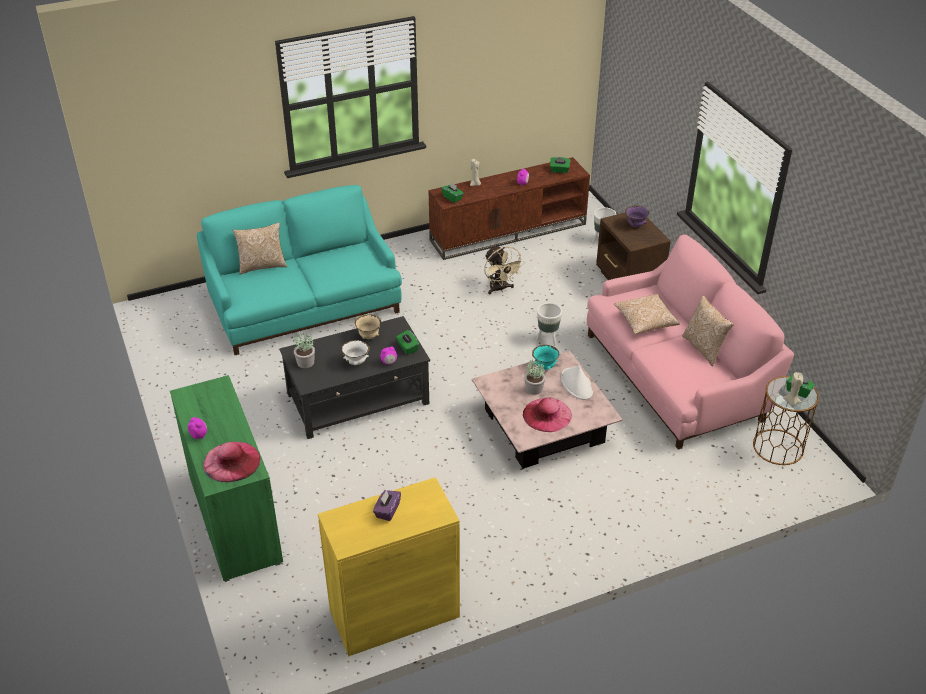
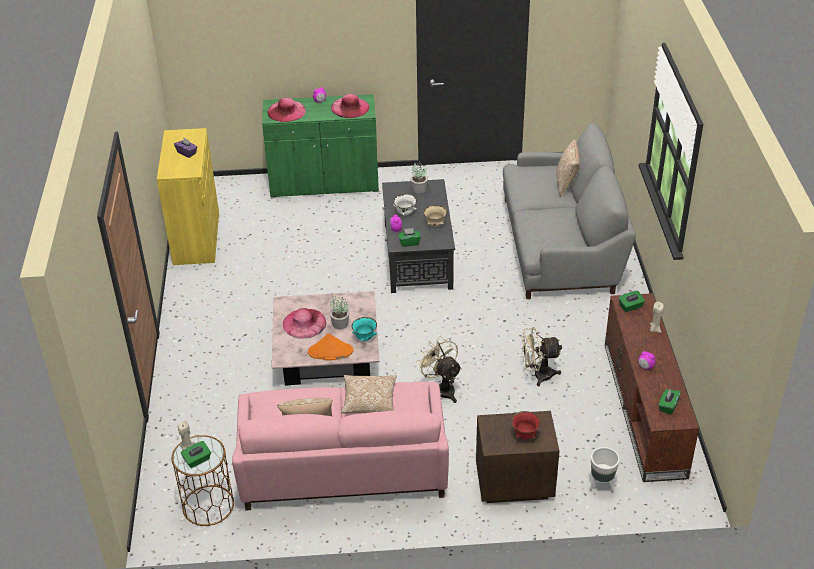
camera: 110 degrees right, 0 degrees up
turquoise sofa [197,185,402,355] -> grey sofa [503,123,636,299]
white planter [536,303,562,346] -> beige fan [416,336,462,403]
white hat [561,365,593,400] -> orange hat [308,333,353,360]
purple bowl [625,205,649,227] -> red bowl [512,411,541,439]
none -> pink hat [331,94,370,118]

